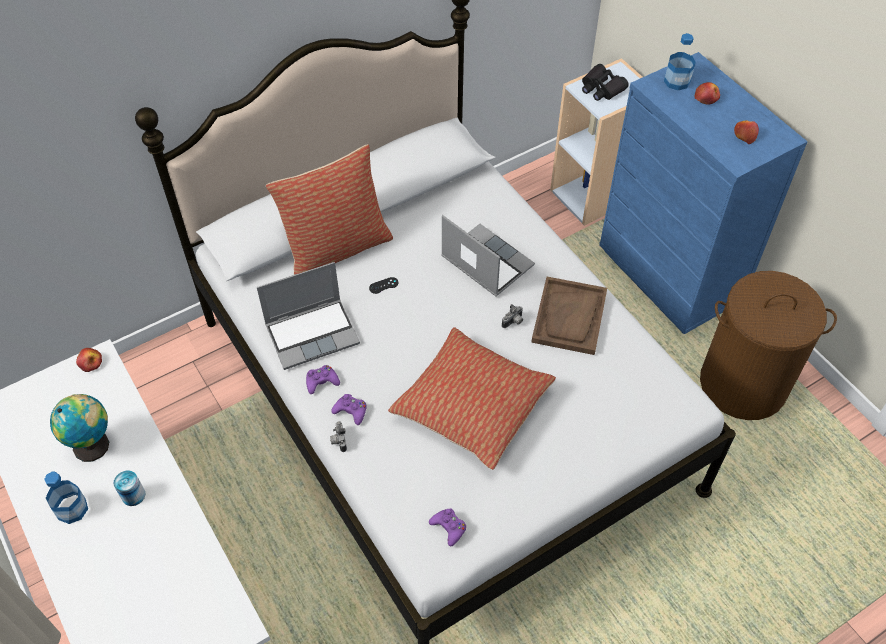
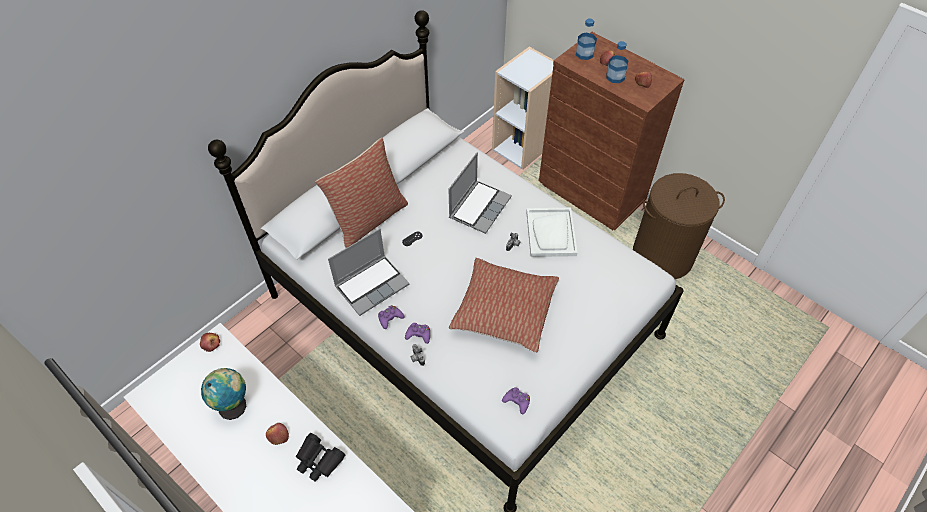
camera: 15 degrees left, 0 degrees up
bottle [44,472,88,524] -> bottle moved to [606,41,628,83]
can [113,470,145,506] -> apple [266,423,289,445]
laptop [441,215,535,296] -> laptop turned 90 degrees clockwise [448,152,512,234]
brown tray [531,277,607,355] -> white tray [526,208,578,257]
black binoculars [582,64,629,101] -> black binoculars moved to [296,433,345,482]
blue dresser [599,52,808,334] -> brown dresser [538,32,685,230]

